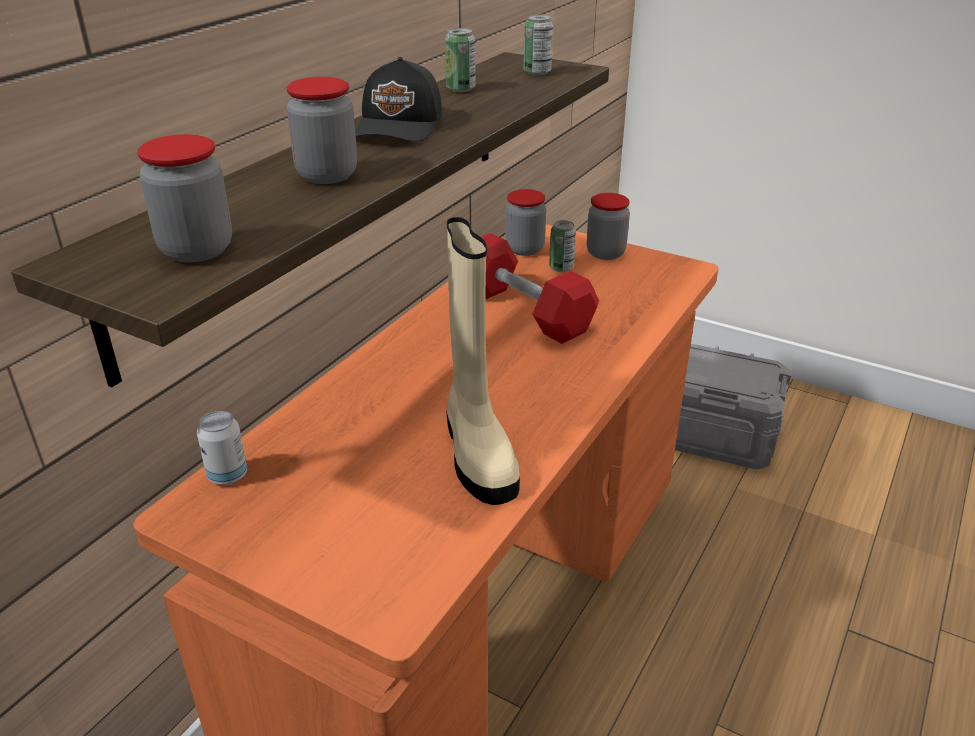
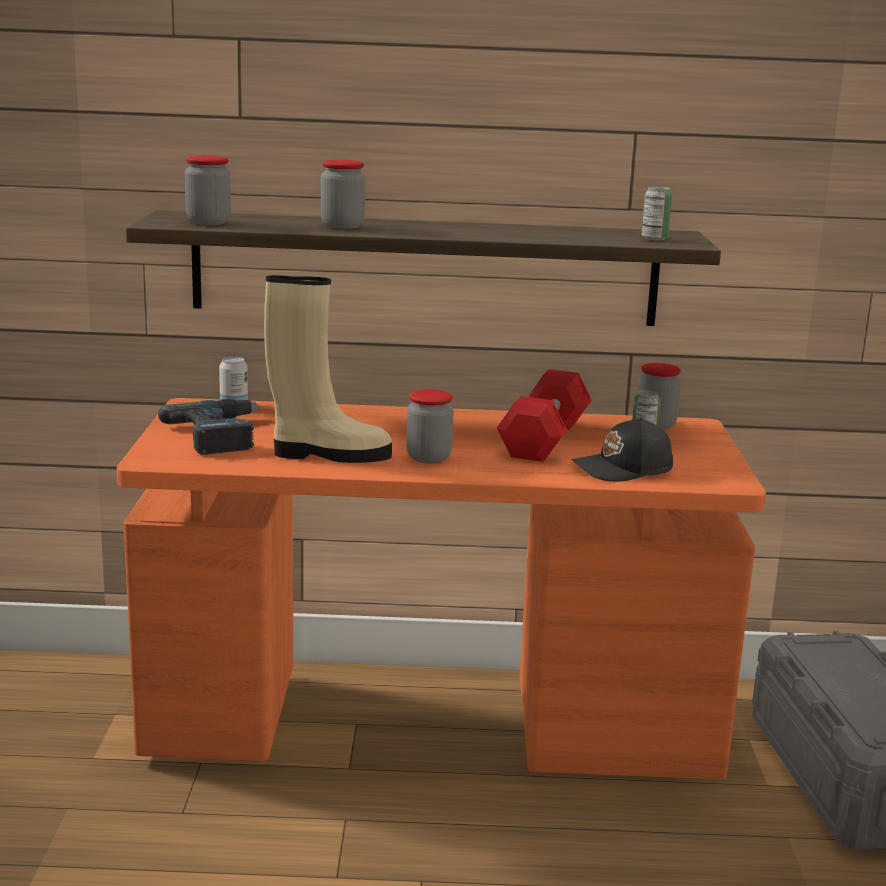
camera: 60 degrees right, 15 degrees down
black cap [355,57,442,142] -> black cap moved to [571,417,673,482]
can [445,28,475,92] -> none
beige boot [446,217,520,505] -> beige boot turned 135 degrees counterclockwise [264,275,392,463]
jar [586,193,630,260] -> jar moved to [406,389,454,463]
none -> power drill [158,399,260,455]

